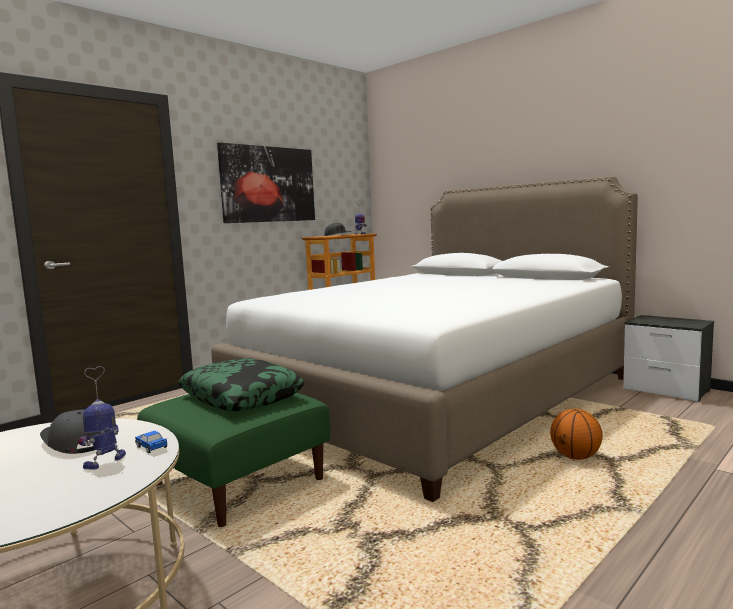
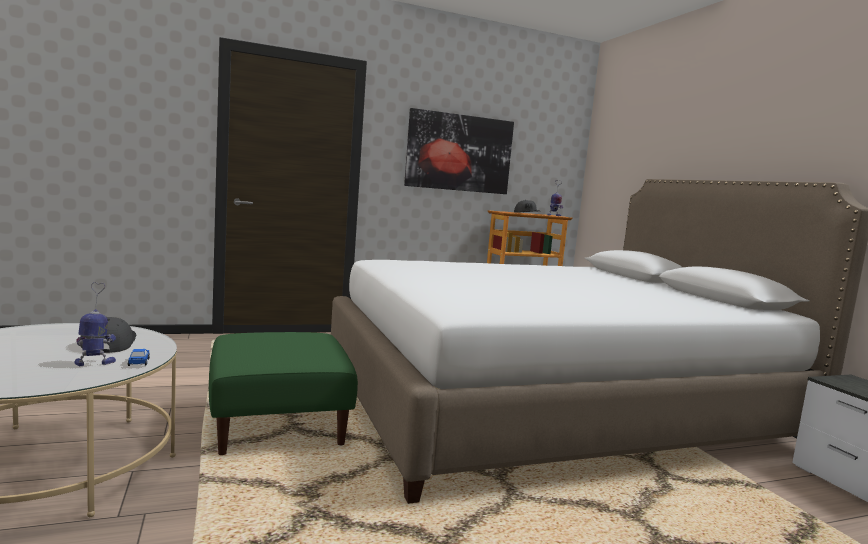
camera: 25 degrees right, 0 degrees up
pillow [179,358,305,411] -> none
basketball [550,408,603,460] -> none

